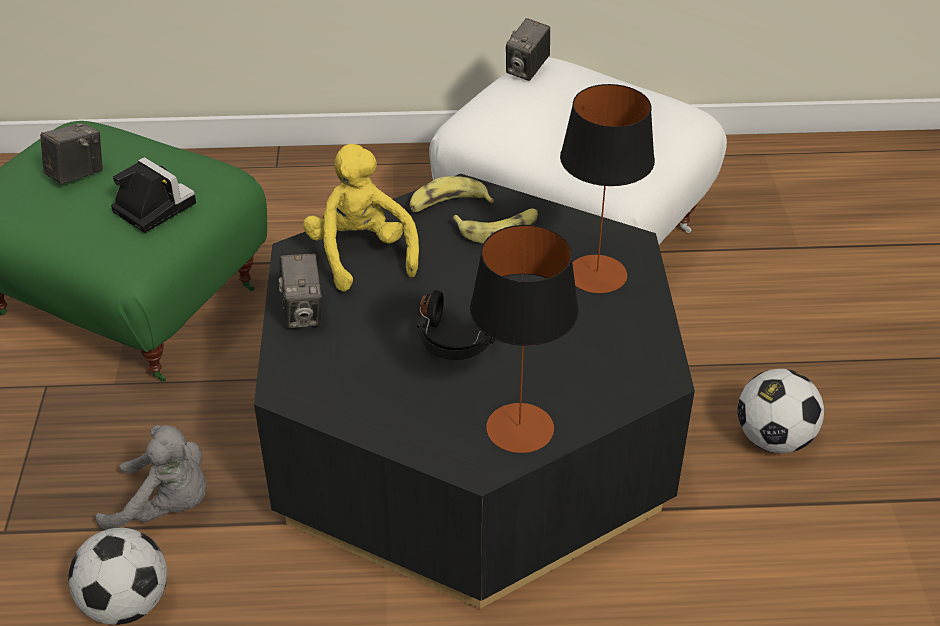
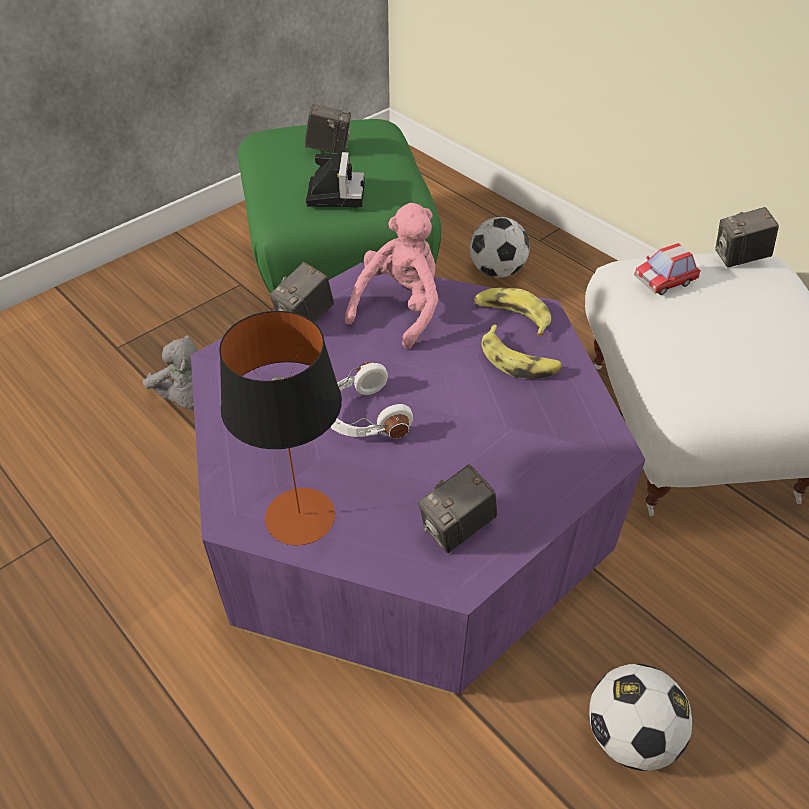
camera: 50 degrees right, 5 degrees up
football [68,528,167,625] -> football moved to [470,217,530,278]
black coffee table [254,174,695,609] -> purple coffee table [191,262,645,695]
yellow plush toy [303,144,419,291] -> pink plush toy [345,203,439,349]
black headphones [417,290,495,360] -> white headphones [330,362,413,439]
table lamp [560,84,655,293] -> none
none -> camera [418,464,497,553]
none -> toy car [634,243,701,295]

